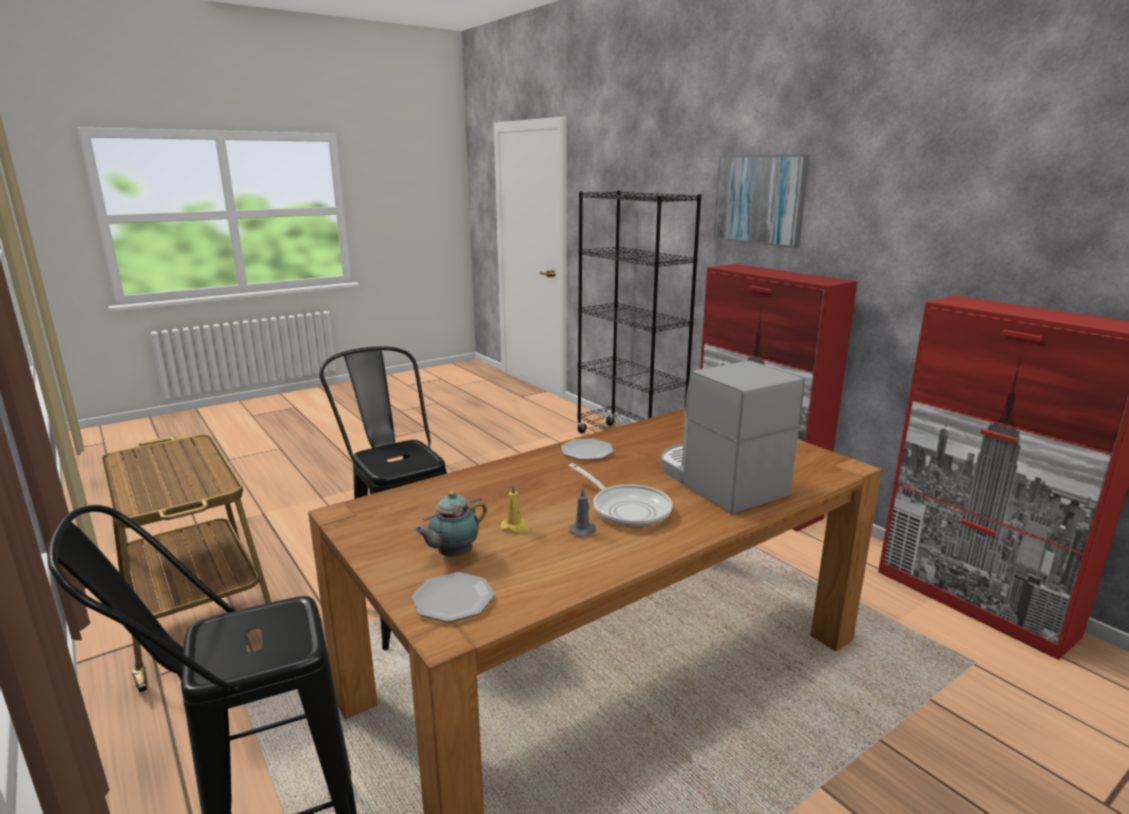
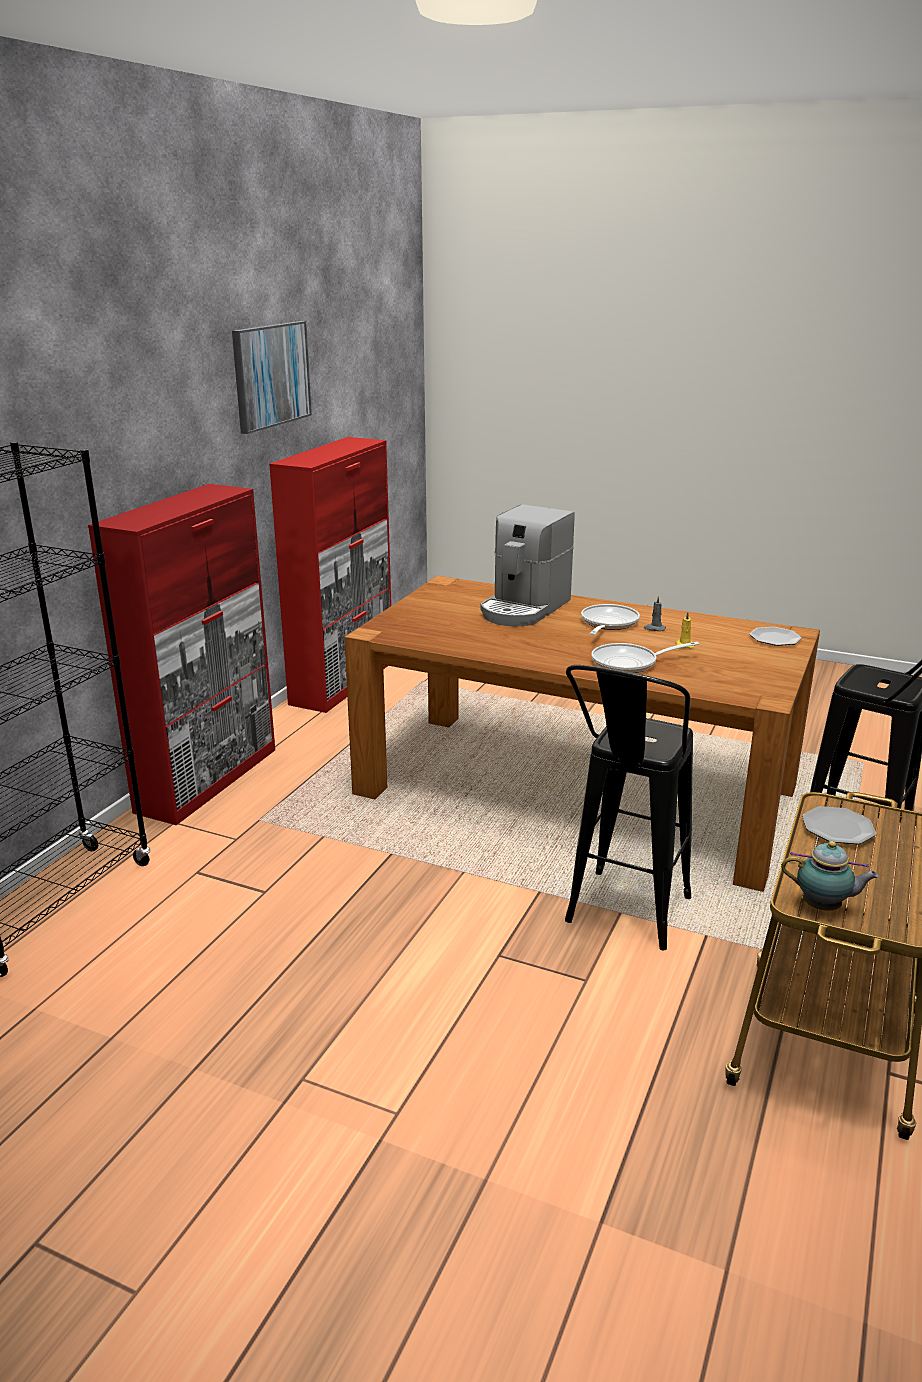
camera: 120 degrees left, 5 degrees up
teapot [414,491,487,557] -> teapot moved to [781,841,879,911]
plate [561,439,614,460] -> plate moved to [802,806,876,844]
picture [714,155,810,248] -> picture moved to [232,321,312,434]
none -> frying pan [591,642,699,673]

